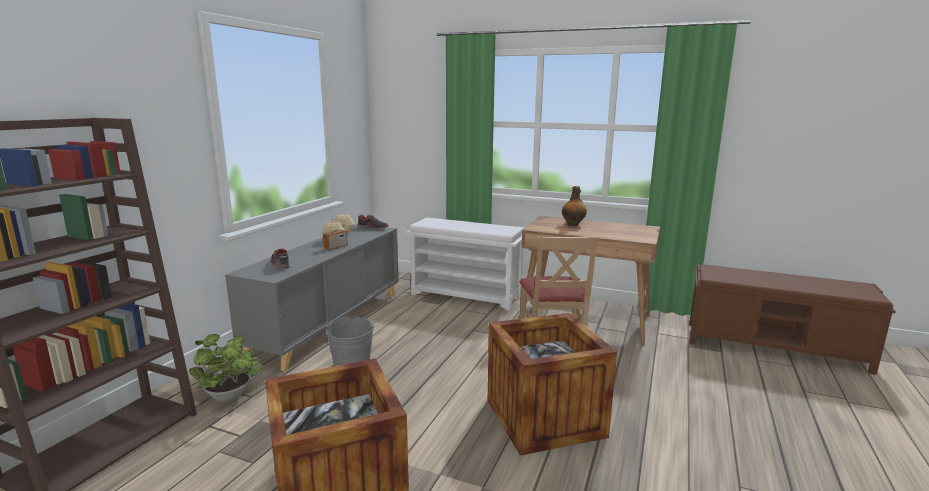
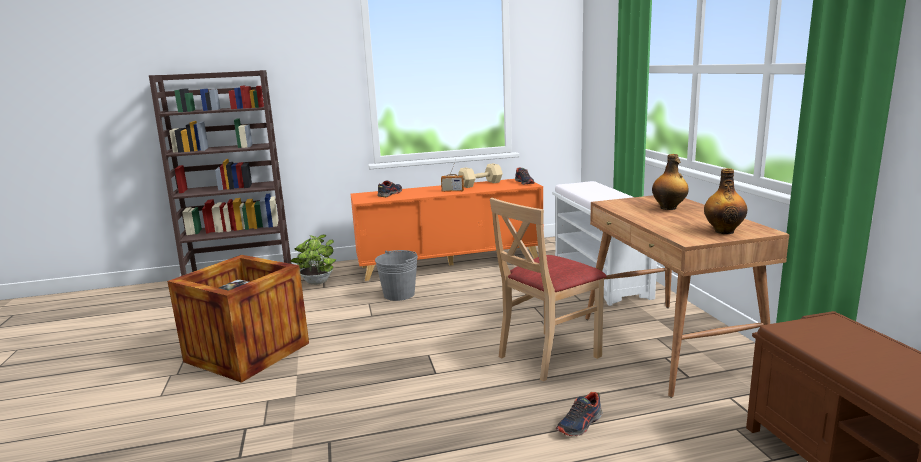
camera: 55 degrees right, 0 degrees up
grey cabinet [225,224,399,371] -> orange cabinet [351,179,543,281]
crate [487,313,617,456] -> none
none -> shoe [556,392,602,436]
none -> bottle [704,168,747,234]

